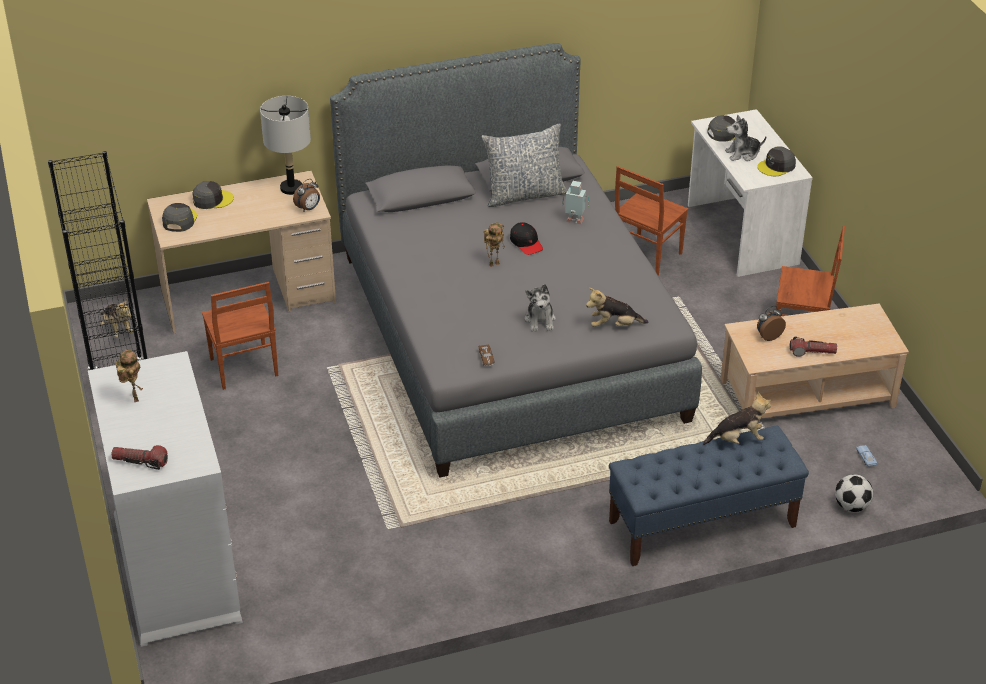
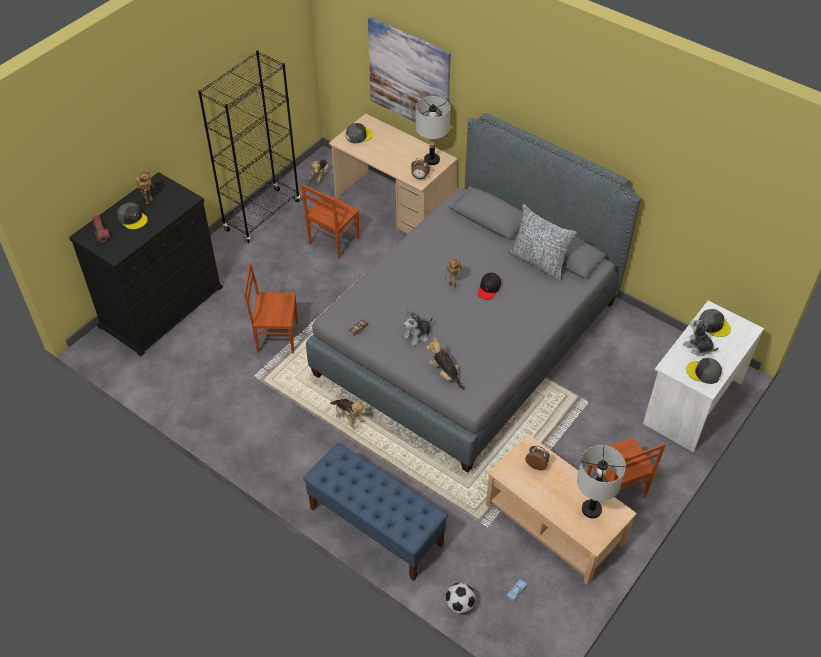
camera: 55 degrees right, 10 degrees up
white dresser [88,351,243,647] -> black dresser [69,172,223,356]
grey cap [192,181,234,209] -> grey cap moved to [117,202,148,229]
toy robot [562,181,589,224] -> none
brown chair [615,166,688,275] -> brown chair moved to [244,262,298,353]
plush toy [703,392,771,445] -> plush toy moved to [330,399,366,427]
flashlight [789,336,837,357] -> none
none -> picture [368,17,451,137]
none -> grey table lamp [577,445,626,519]

